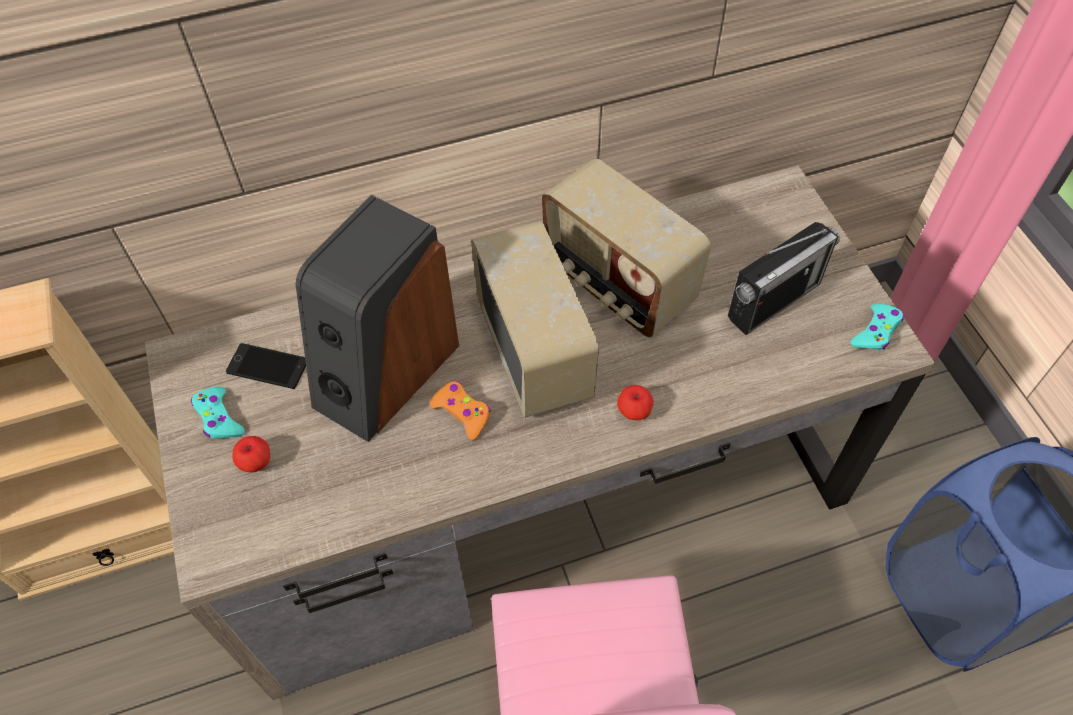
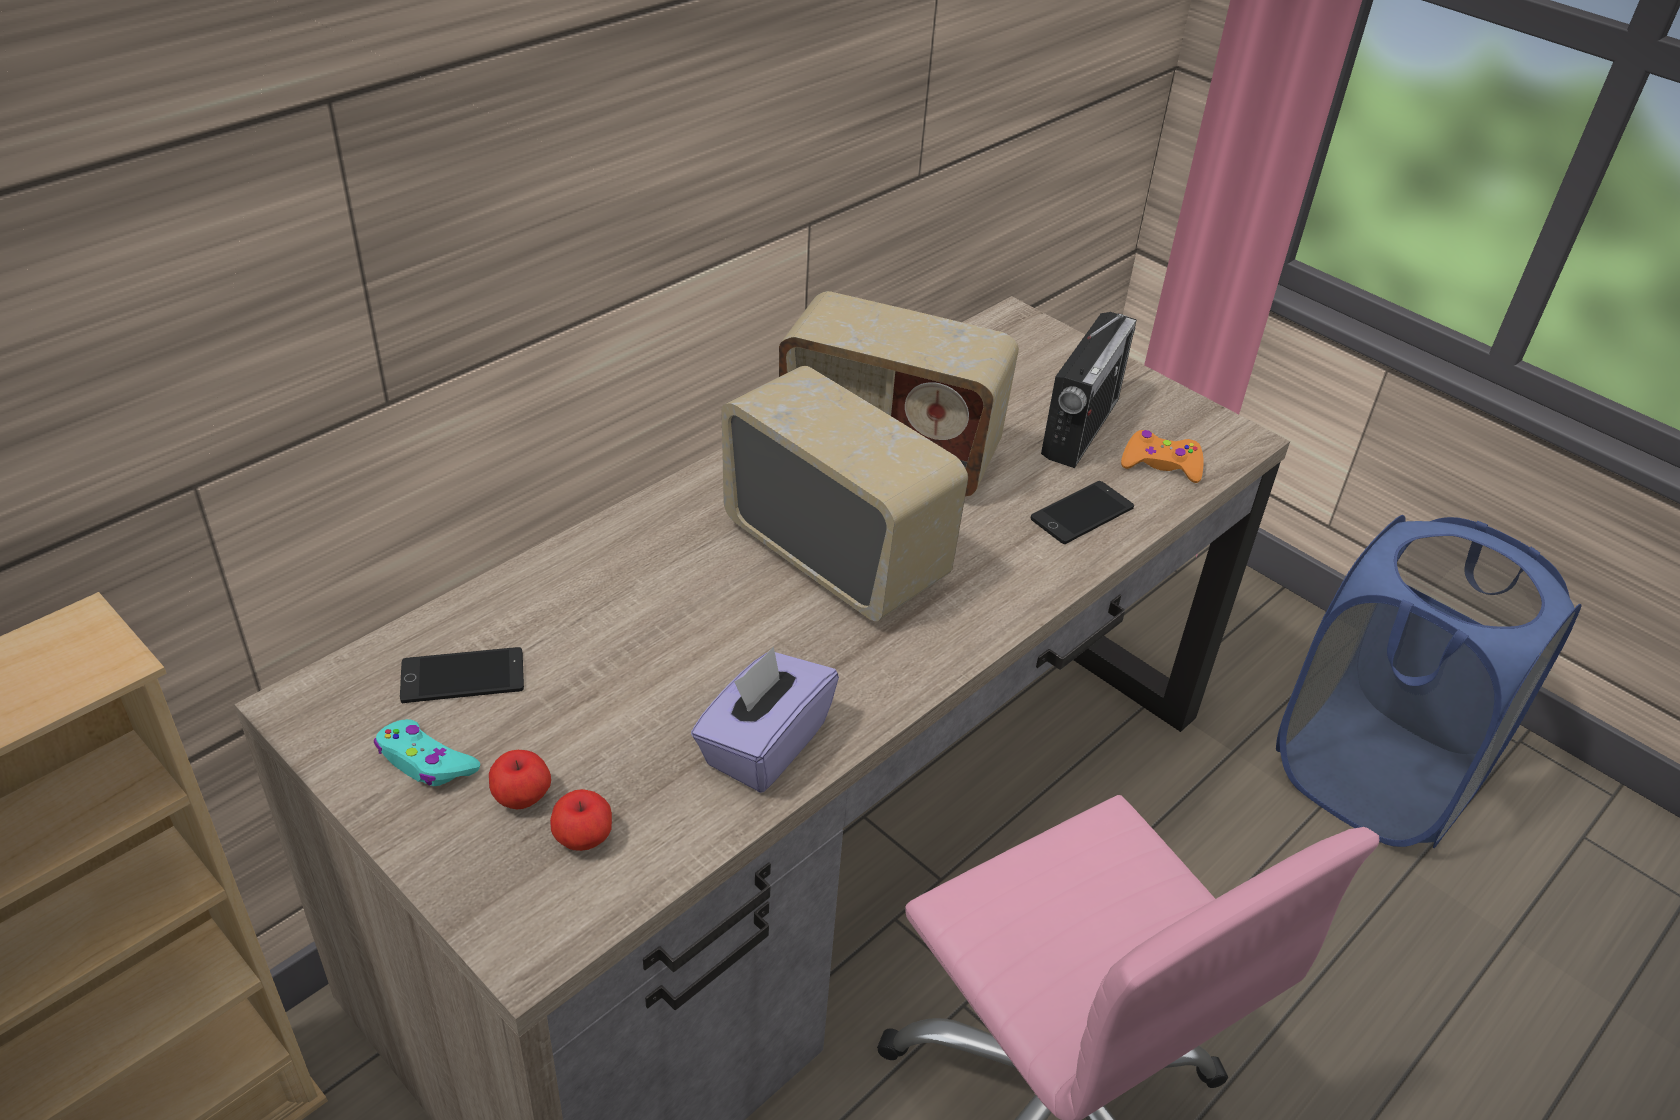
camera: 30 degrees left, 15 degrees down
speaker [295,195,459,442] -> none
orange game controller [429,381,490,440] -> orange game controller moved to [1121,430,1204,483]
apple [617,385,654,420] -> apple moved to [550,789,612,851]
turquoise game controller [850,304,904,350] -> none
none -> purple tissue box [691,647,839,793]
none -> phone [1030,481,1134,544]

